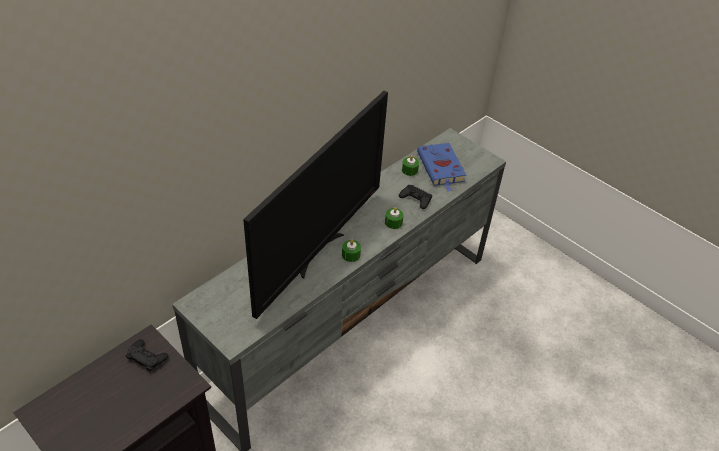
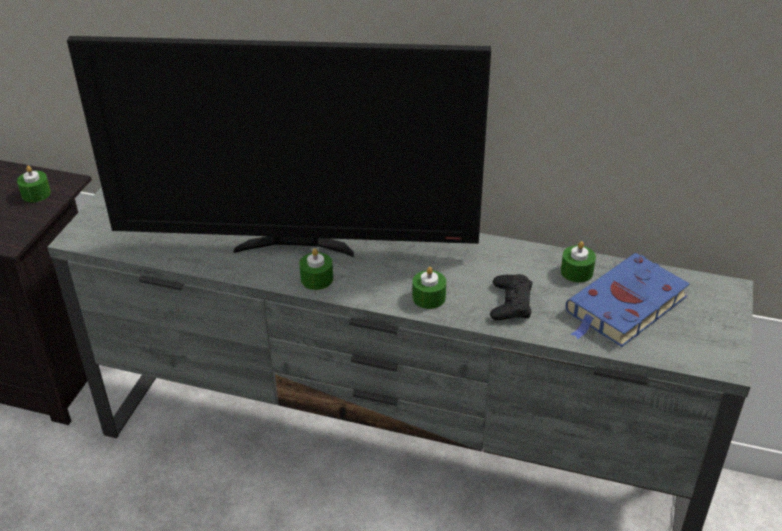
camera: 65 degrees right, 5 degrees down
black game controller [126,339,169,371] -> green candle [17,166,51,202]

